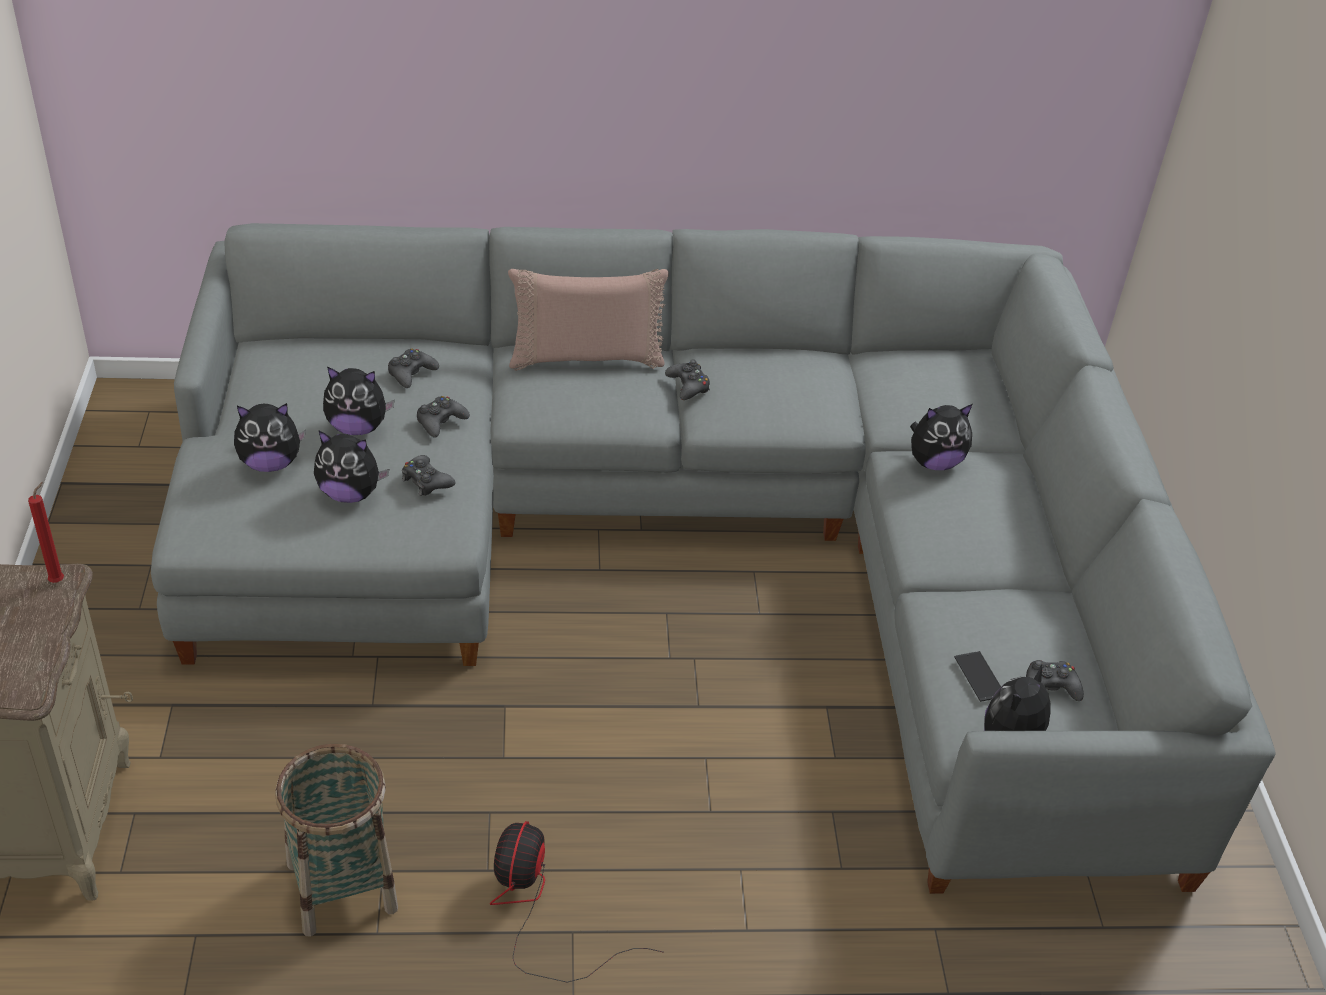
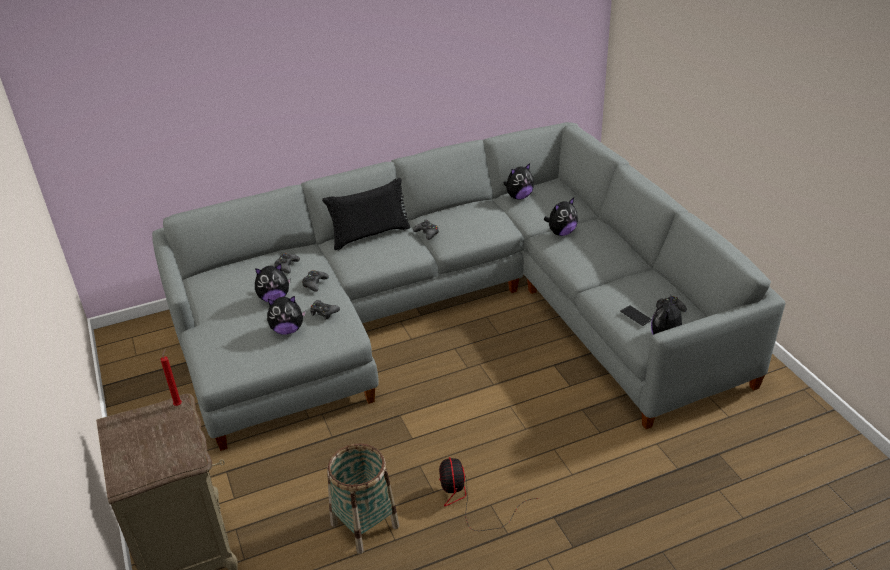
camera: 15 degrees left, 5 degrees down
plush toy [234,403,306,472] -> plush toy moved to [504,163,534,200]
beige pillow [508,269,669,371] -> black pillow [322,178,410,251]

